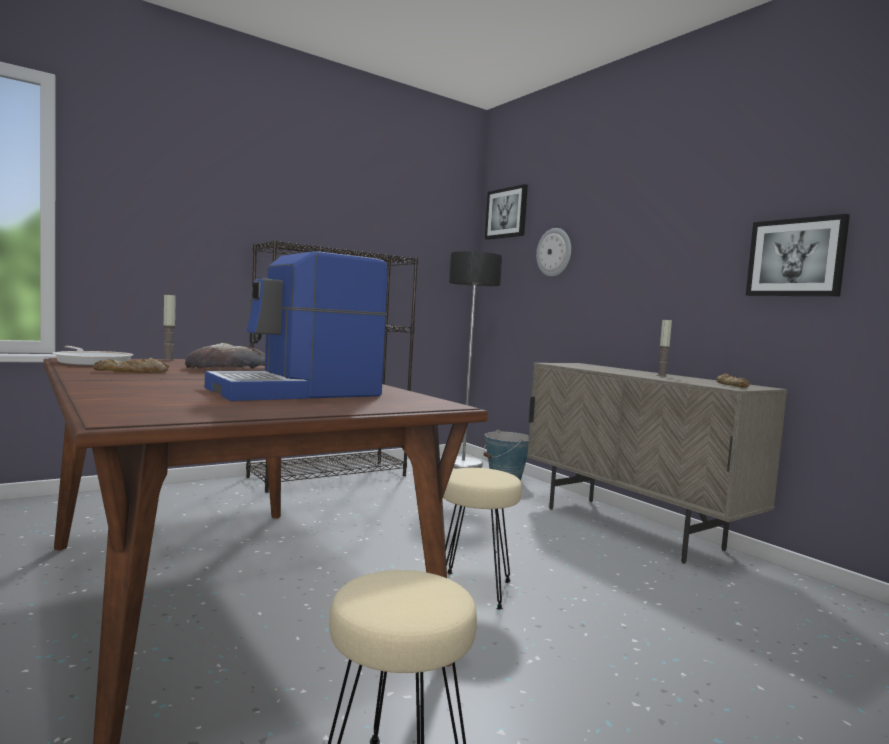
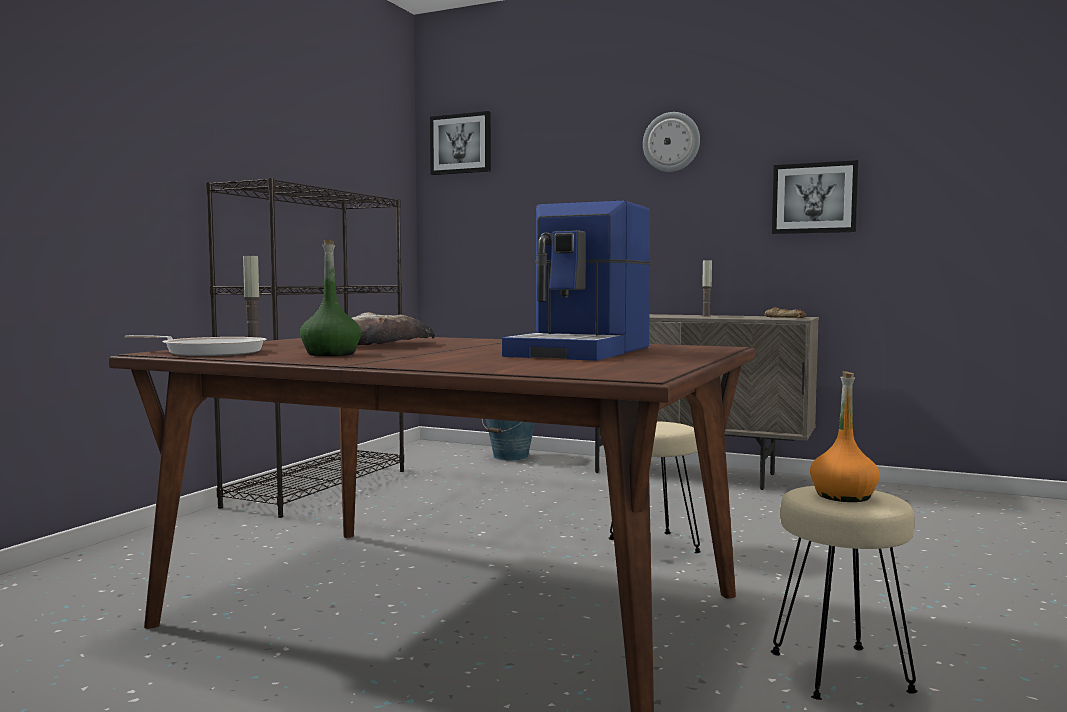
camera: 30 degrees left, 0 degrees up
bread [93,358,169,373] -> green bottle [300,240,361,356]
floor lamp [449,251,502,469] -> none
wall clock [536,228,571,277] -> wall clock moved to [643,112,700,172]
none -> orange bottle [810,371,880,502]

